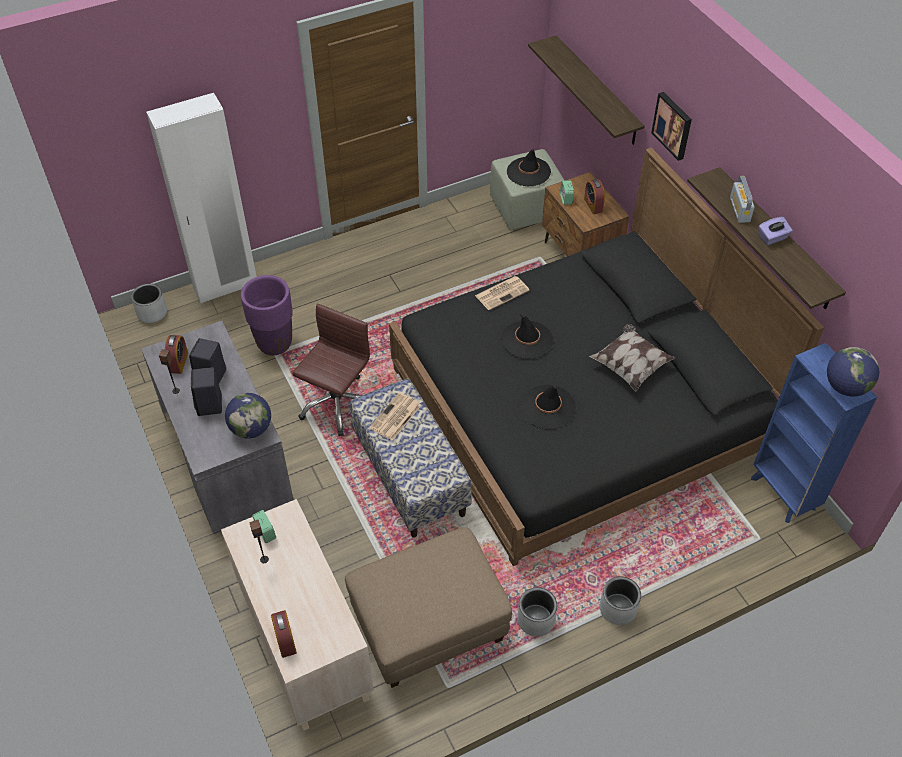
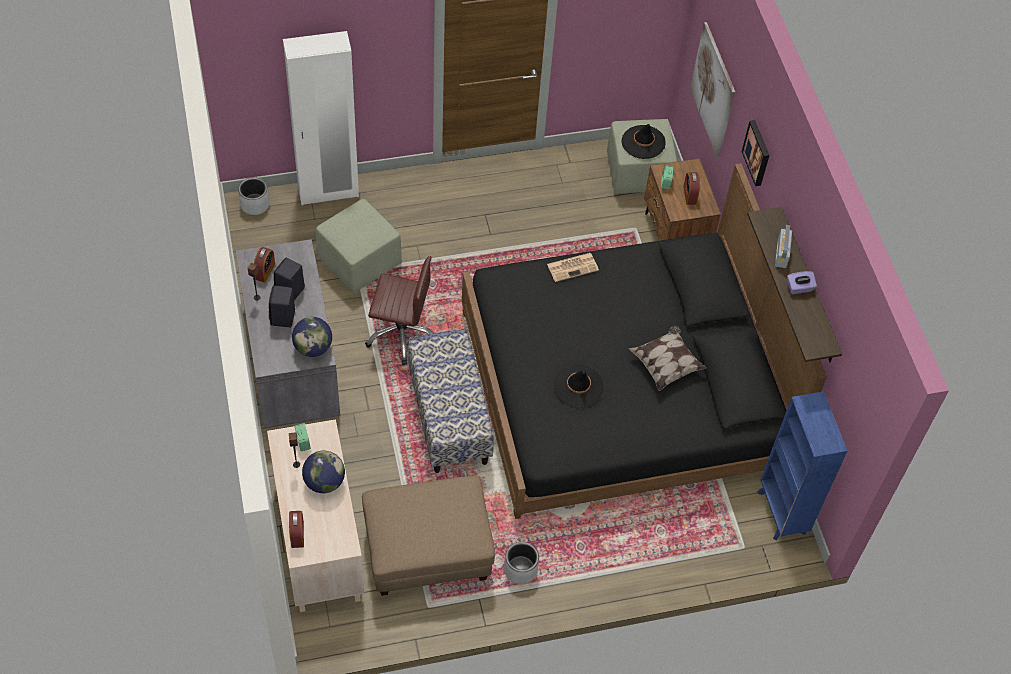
camera: 10 degrees right, 5 degrees up
purple planter [241,275,293,356] -> green ottoman [316,199,402,293]
brown office chair [292,304,370,436] -> brown office chair turned 60 degrees clockwise [365,256,434,365]
newspaper [369,392,422,441] -> none
black hat [501,314,553,358] -> none
shelf [528,35,645,145] -> picture [690,22,735,157]
grey planter [600,576,641,625] -> none
globe [827,347,879,396] -> globe moved to [302,451,345,493]

